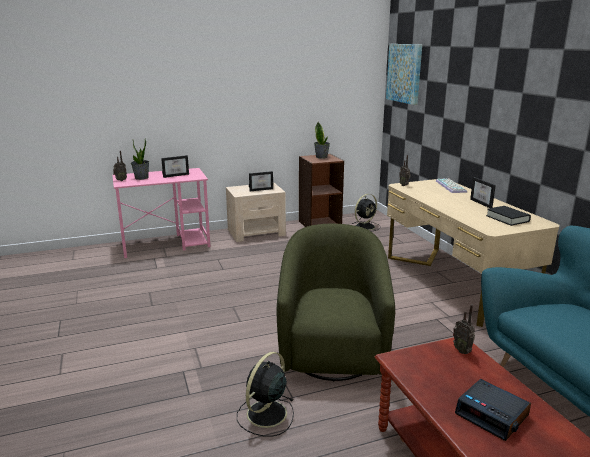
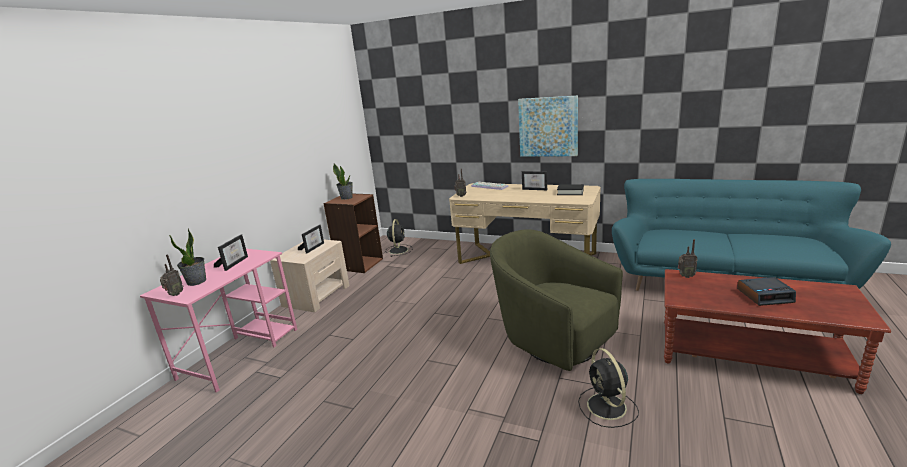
camera: 45 degrees left, 0 degrees up
picture [386,44,422,105] -> picture moved to [518,96,578,157]

